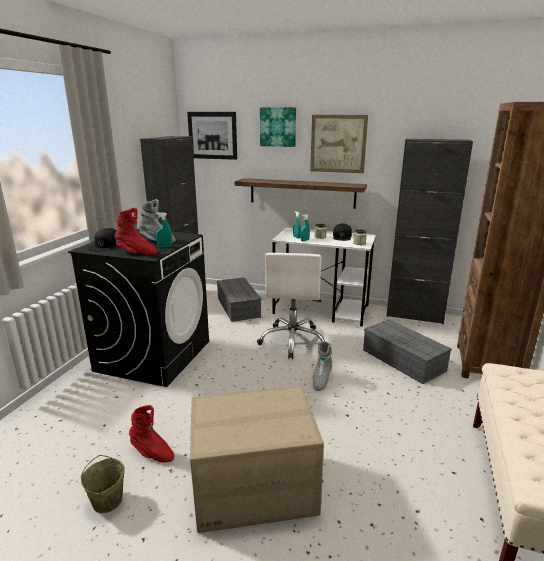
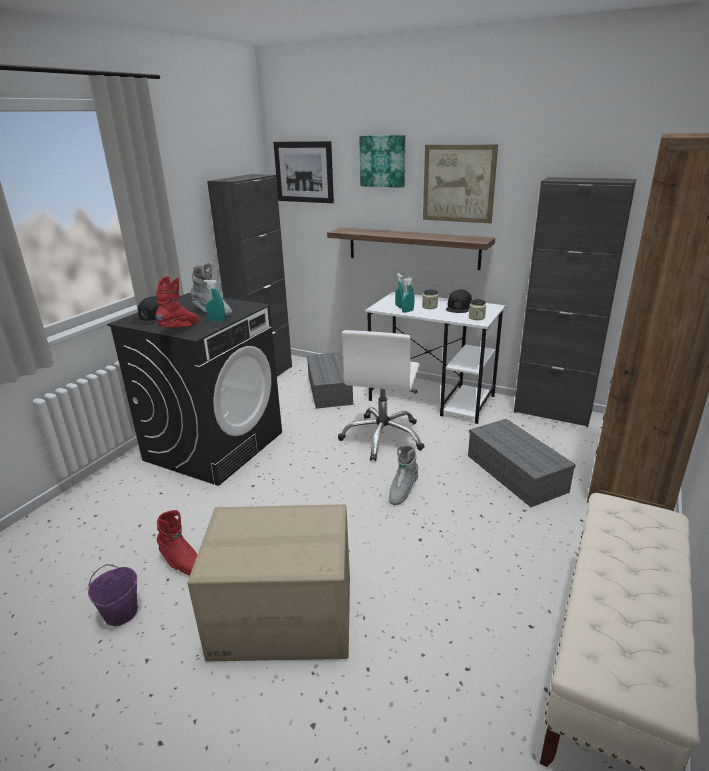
camera: 10 degrees right, 5 degrees up
beige bucket [81,455,125,513] -> purple bucket [88,564,137,626]
red boot [115,208,158,255] -> red boot turned 90 degrees counterclockwise [155,276,199,327]

